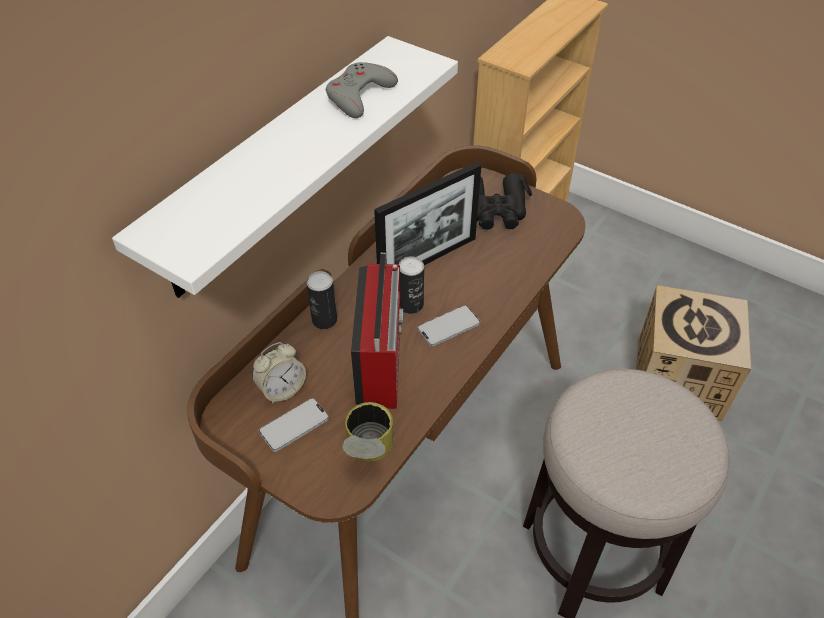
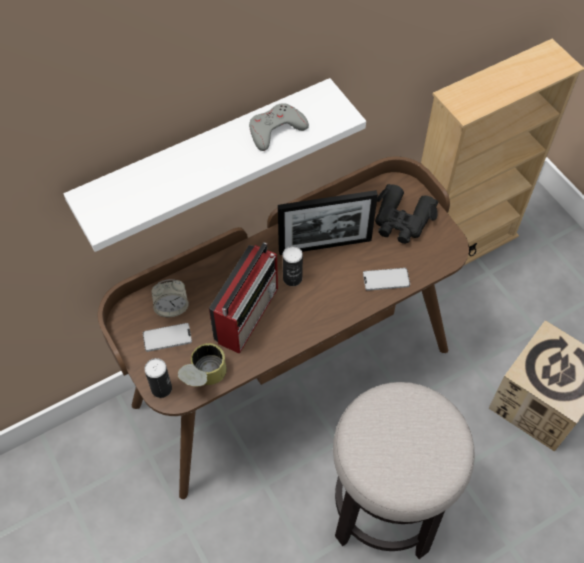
camera: 25 degrees right, 10 degrees up
can [306,271,337,329] -> can moved to [144,358,172,398]
phone [418,305,480,346] -> phone moved to [363,268,410,291]

